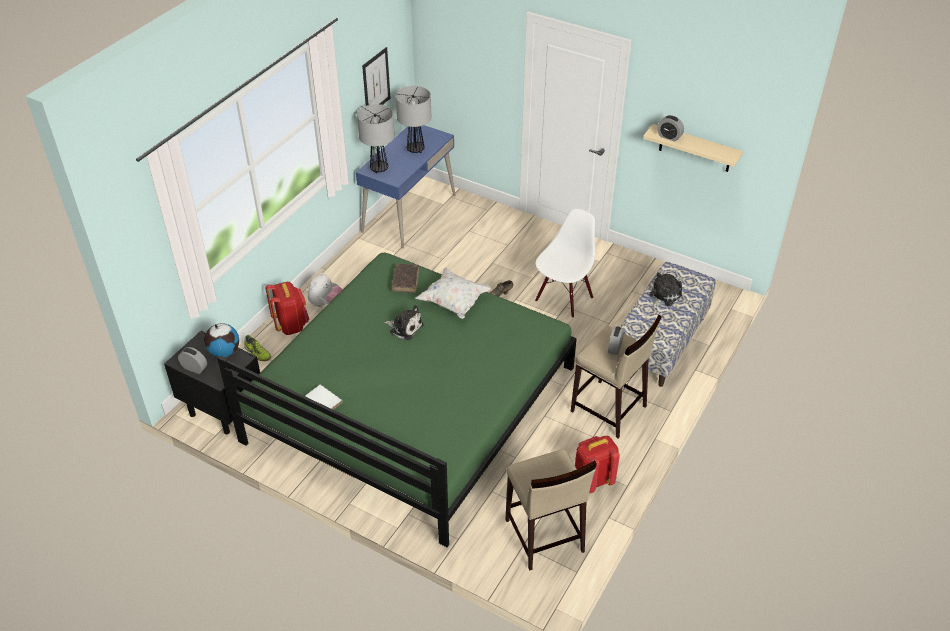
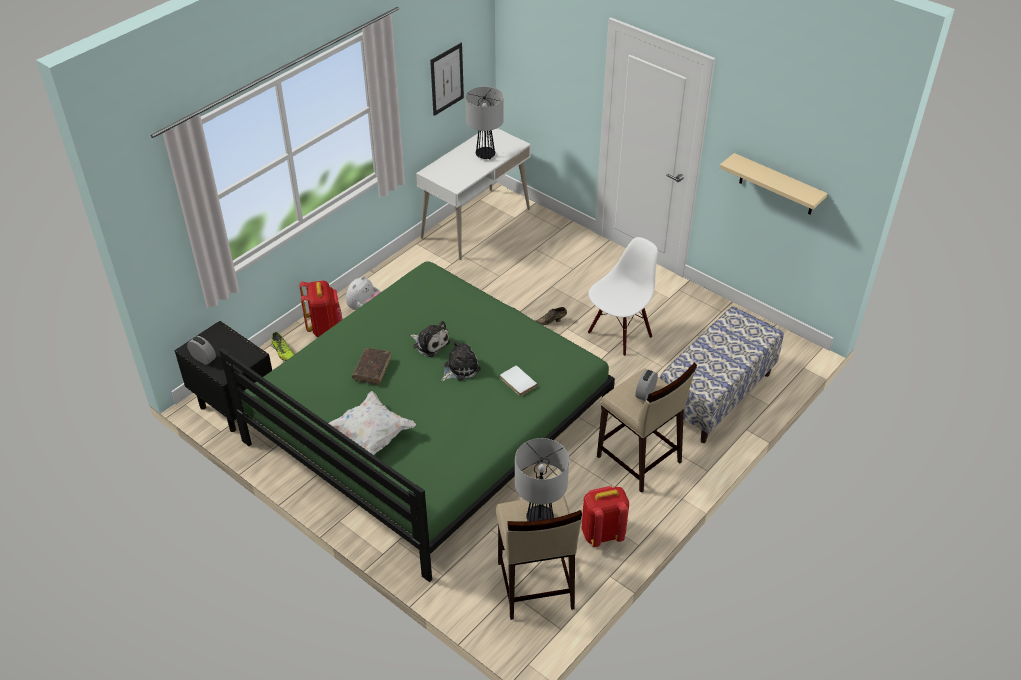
camera: 10 degrees right, 0 degrees up
globe [204,323,239,357] -> none
white book [305,385,342,410] -> white book moved to [500,365,537,396]
blue desk [356,125,455,248] -> white desk [416,128,531,260]
table lamp [357,104,395,173] -> table lamp moved to [515,438,569,521]
brown book [391,264,419,293] -> brown book moved to [352,348,391,385]
white pillow [416,268,491,319] -> white pillow moved to [329,391,416,455]
plush toy [649,273,682,309] -> plush toy moved to [441,341,481,381]
alarm clock [657,115,684,142] -> none

